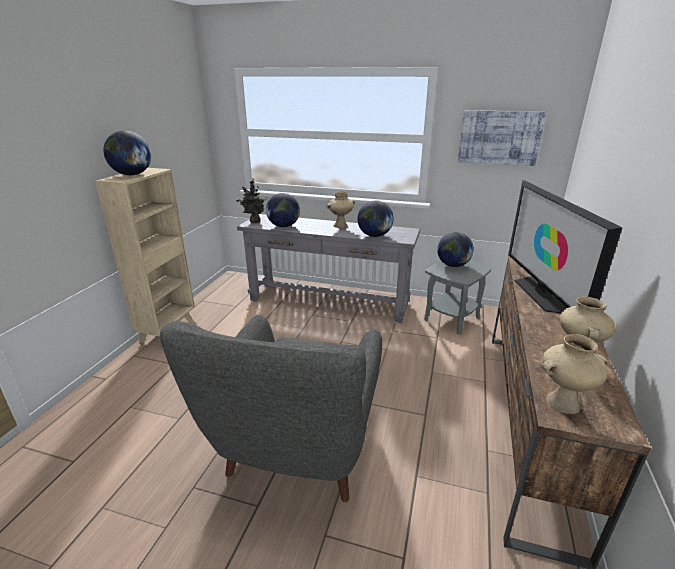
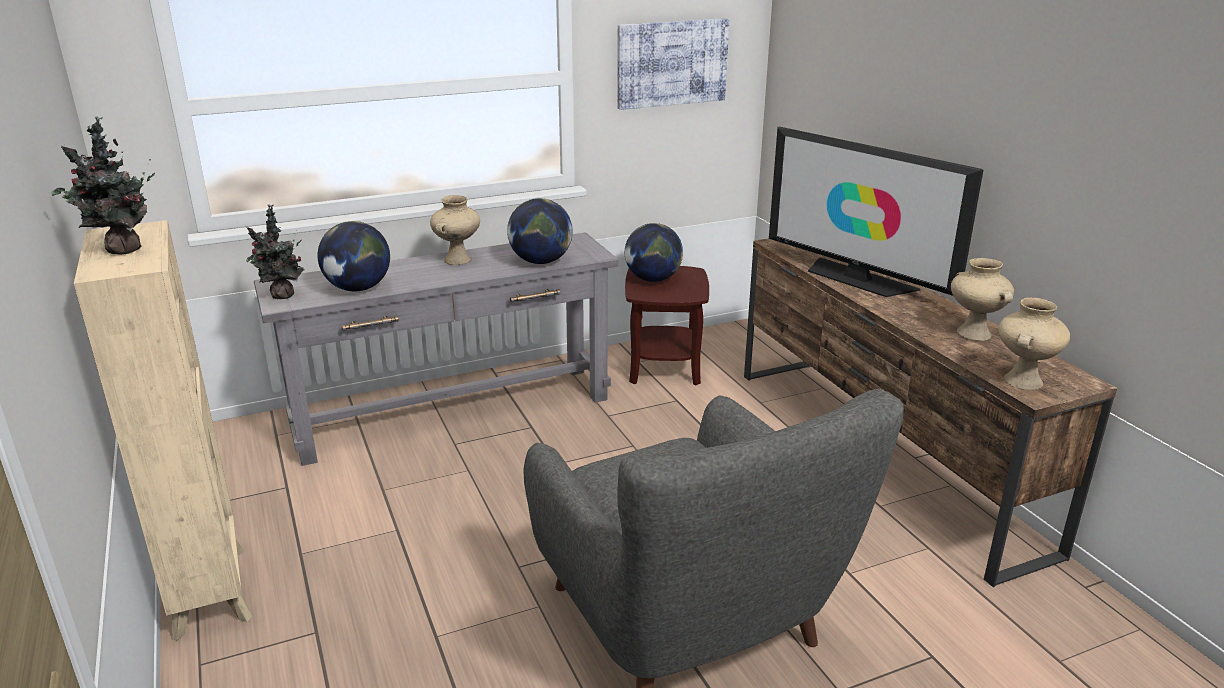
camera: 40 degrees left, 0 degrees up
globe [103,130,151,175] -> potted plant [51,116,155,255]
grey side table [424,260,491,334] -> brown side table [625,266,709,386]

